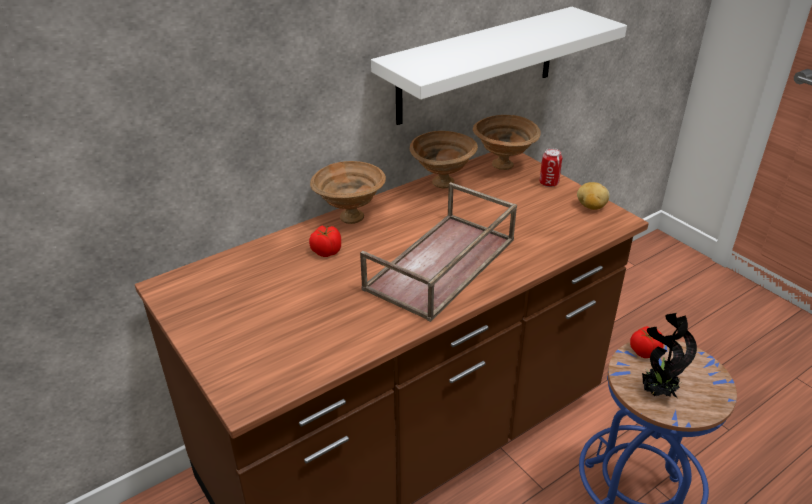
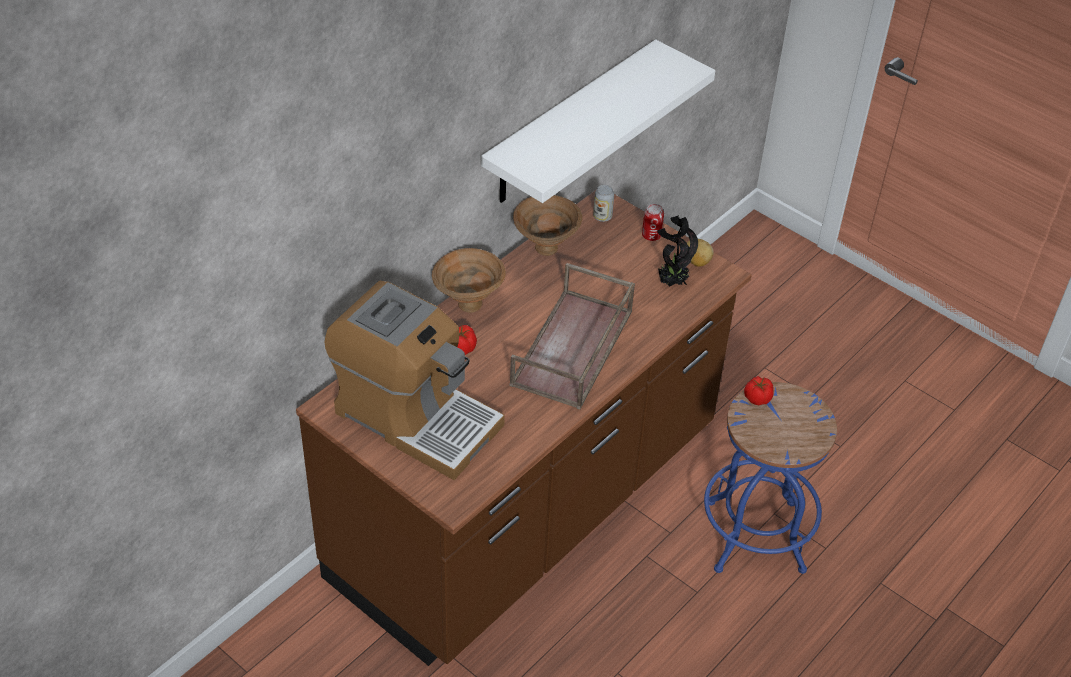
camera: 15 degrees left, 10 degrees up
brown bowl [473,115,541,170] -> can [593,185,614,222]
potted plant [642,313,697,398] -> potted plant moved to [657,215,698,286]
none -> coffee machine [325,281,505,480]

